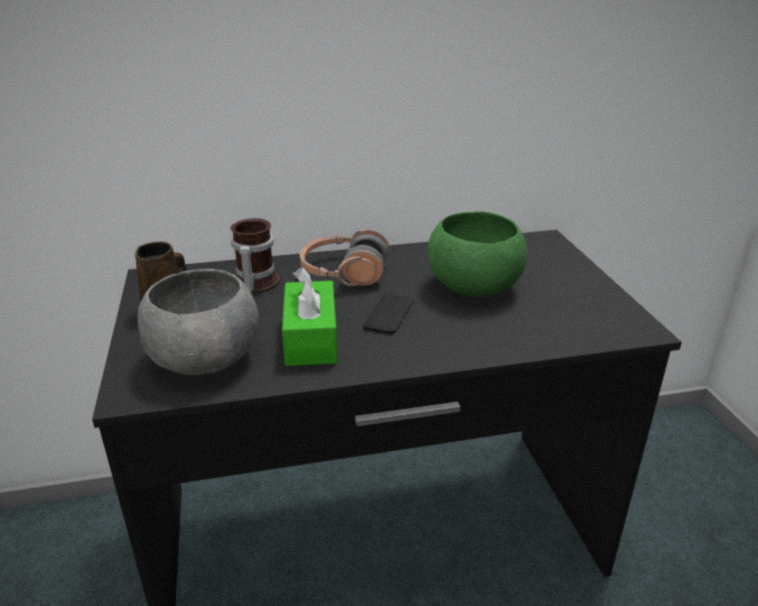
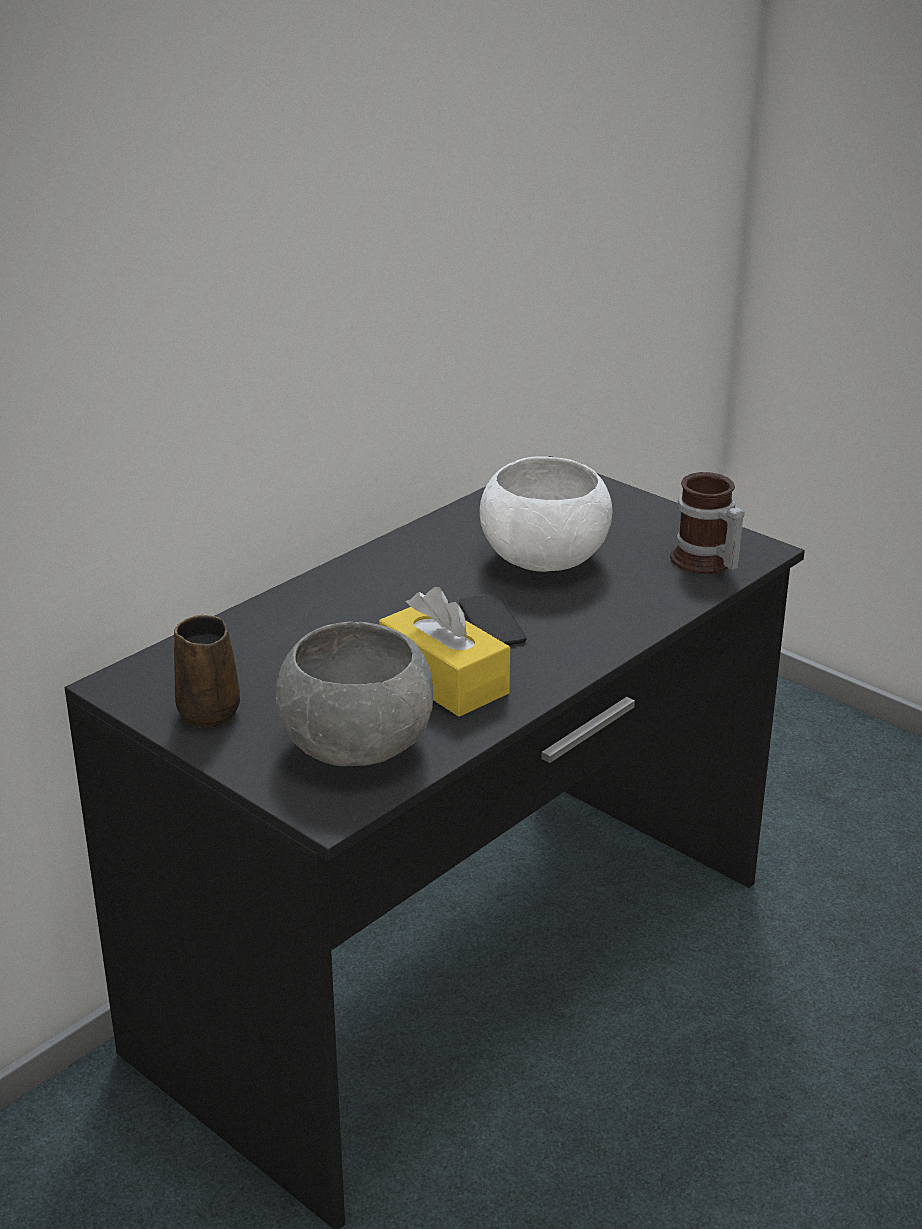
camera: 35 degrees left, 0 degrees up
mug [231,218,280,293] -> mug moved to [670,472,745,574]
green tissue box [282,267,338,366] -> yellow tissue box [379,587,510,717]
headphones [300,230,390,286] -> none
green bowl [428,211,528,297] -> white bowl [480,456,612,572]

